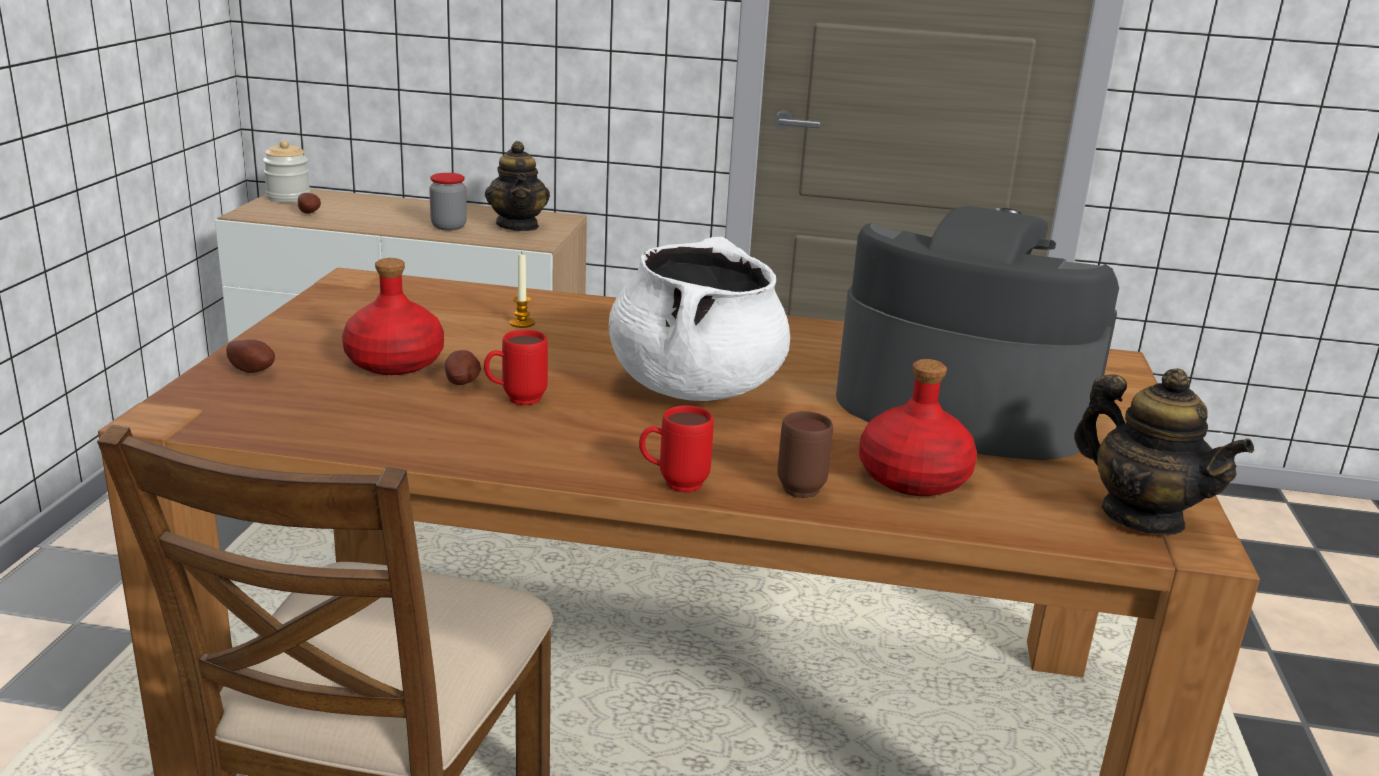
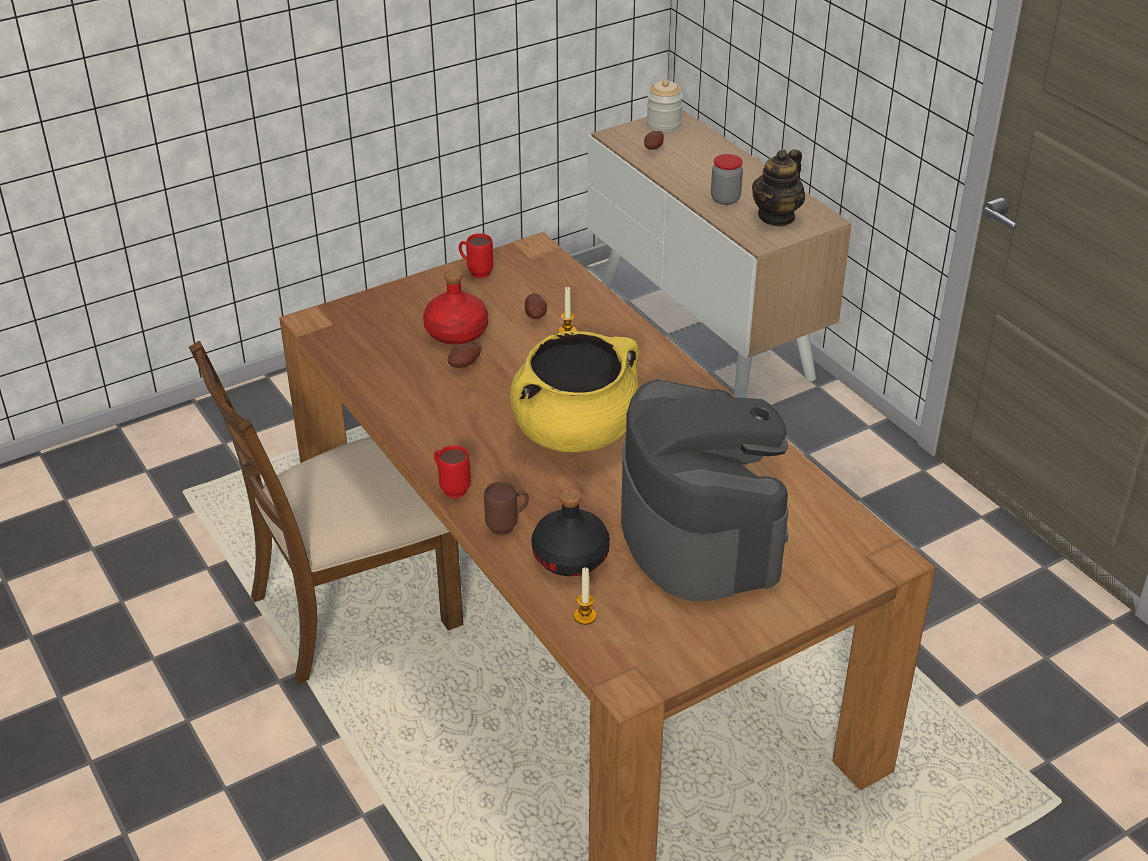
camera: 50 degrees right, 15 degrees up
potato [226,339,275,373] -> potato moved to [525,293,547,319]
red mug [484,330,548,405] -> red mug moved to [459,233,493,278]
white cooking pot [609,237,790,401] -> yellow cooking pot [510,331,639,452]
red bottle [859,359,977,496] -> black bottle [531,488,610,576]
teapot [1074,369,1254,535] -> none
none -> candle [574,567,596,625]

